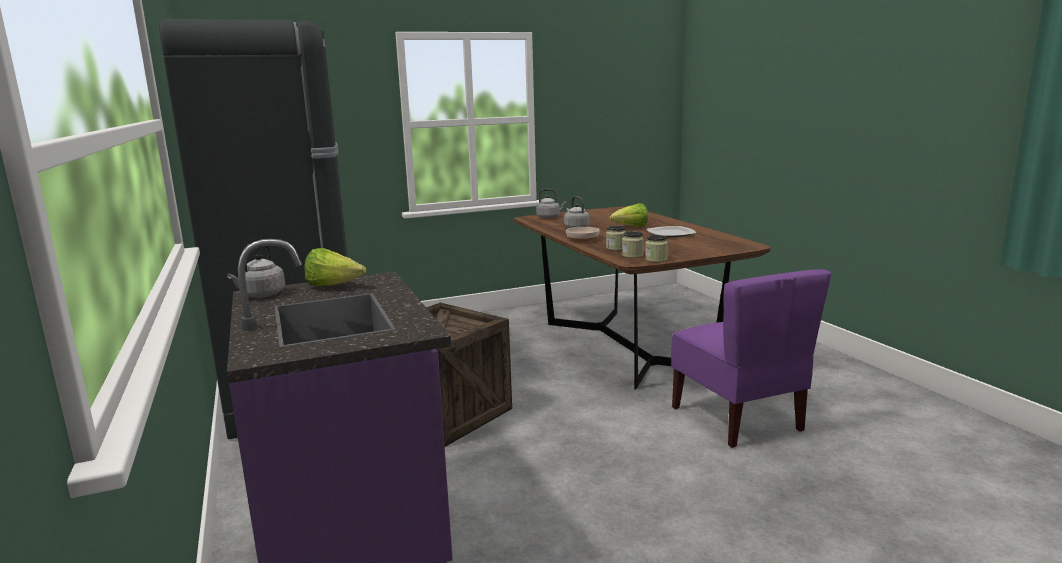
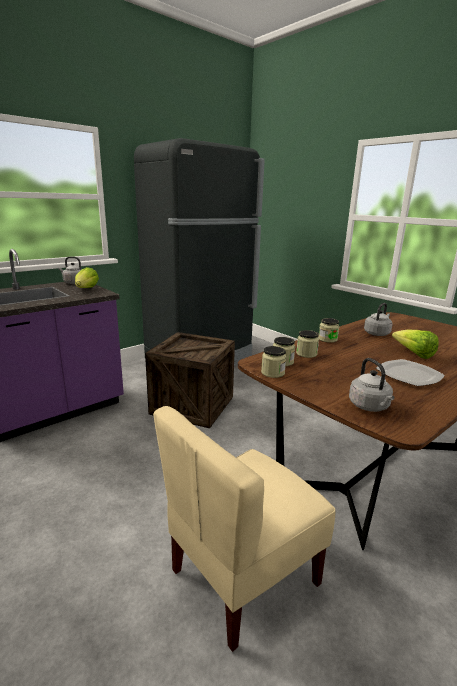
camera: 70 degrees right, 5 degrees up
grey kettle [536,189,566,218] -> grey kettle moved to [349,358,394,412]
bowl [566,227,599,242] -> jar [318,318,339,343]
purple chair [671,269,832,448] -> beige chair [153,406,336,652]

